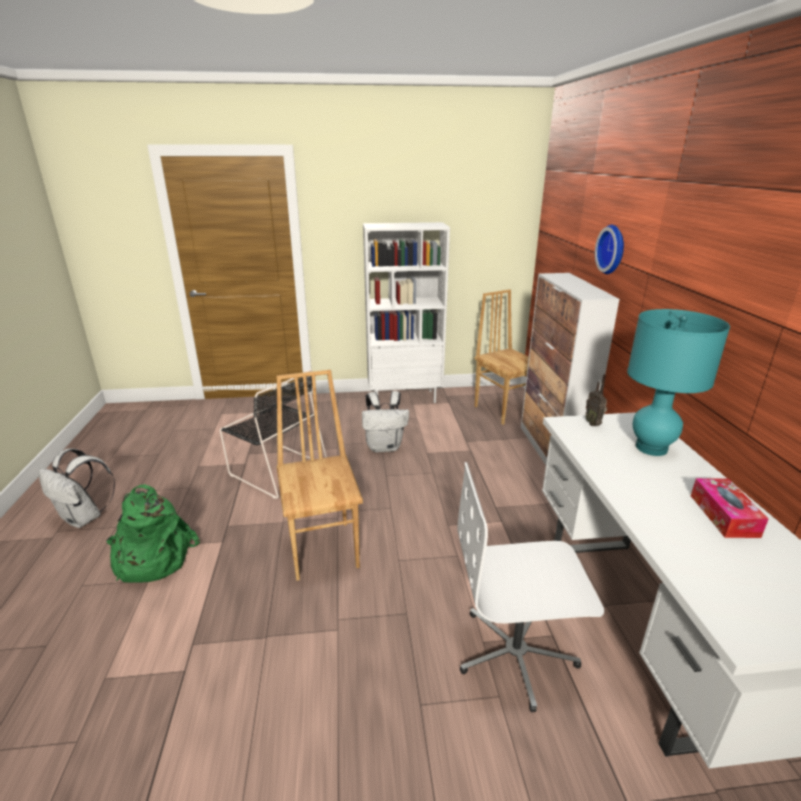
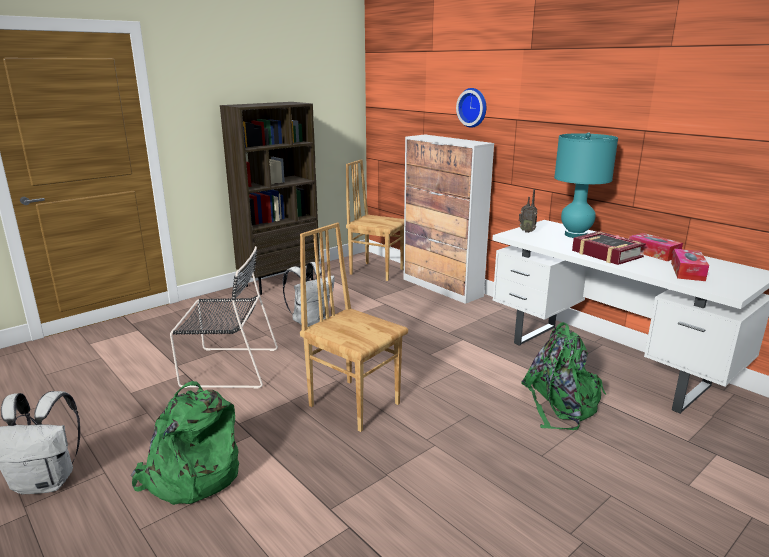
camera: 35 degrees left, 5 degrees down
white bookcase [363,222,450,403] -> brown bookcase [220,102,320,295]
white office chair [457,462,604,712] -> green backpack [521,322,606,430]
none -> book [572,231,646,265]
none -> tissue box [671,249,709,281]

